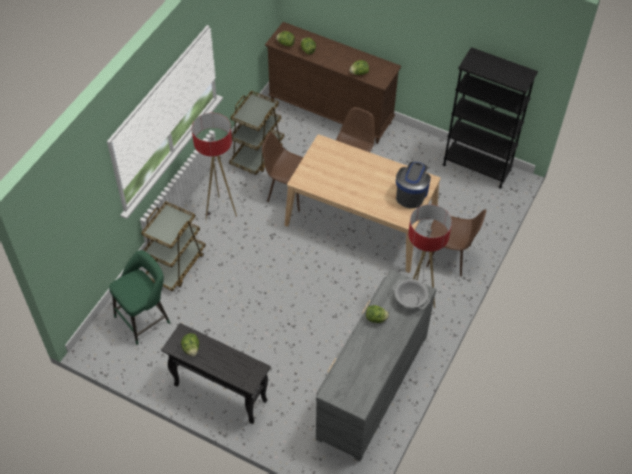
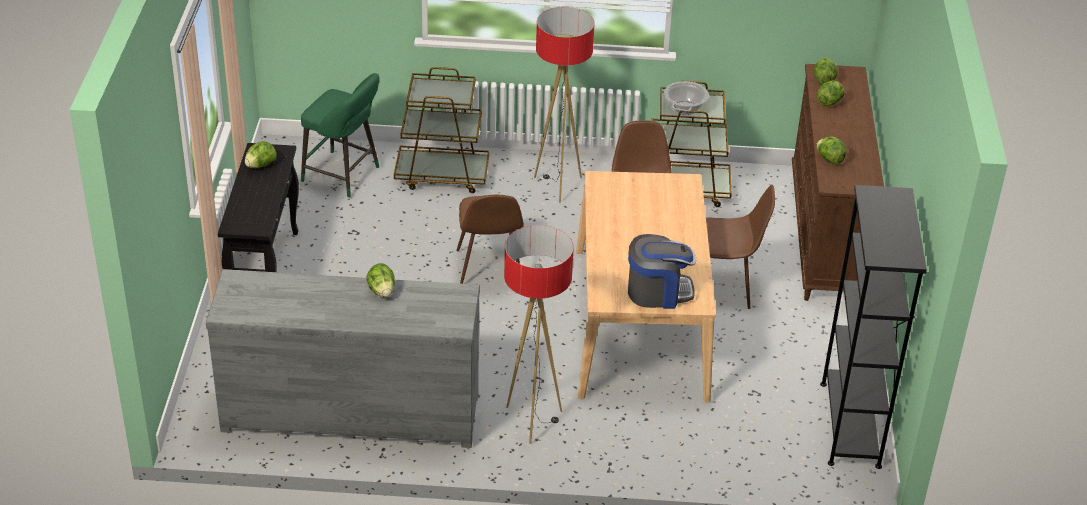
camera: 65 degrees right, 15 degrees down
cooking pot [393,279,430,309] -> cooking pot moved to [664,81,709,115]
brown chair [426,209,486,276] -> brown chair moved to [456,195,524,284]

